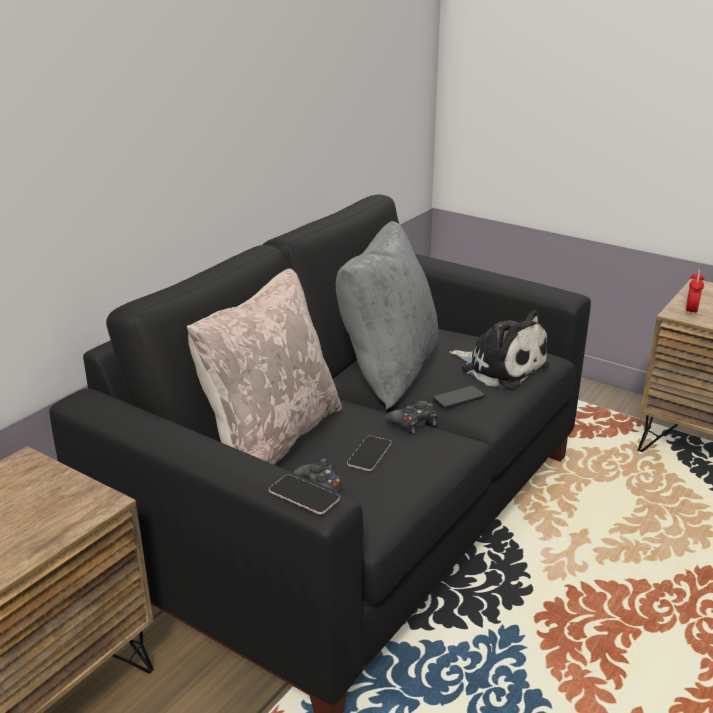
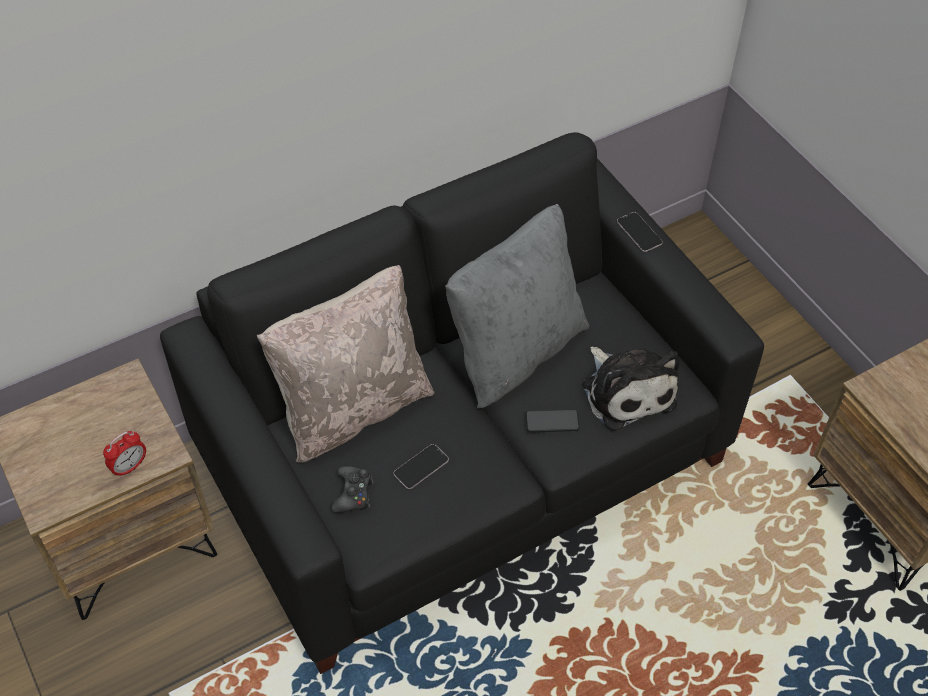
camera: 25 degrees right, 25 degrees up
phone [269,474,340,514] -> phone moved to [617,212,663,252]
black game controller [385,401,437,434] -> none
alarm clock [686,269,704,316] -> alarm clock moved to [103,431,146,478]

